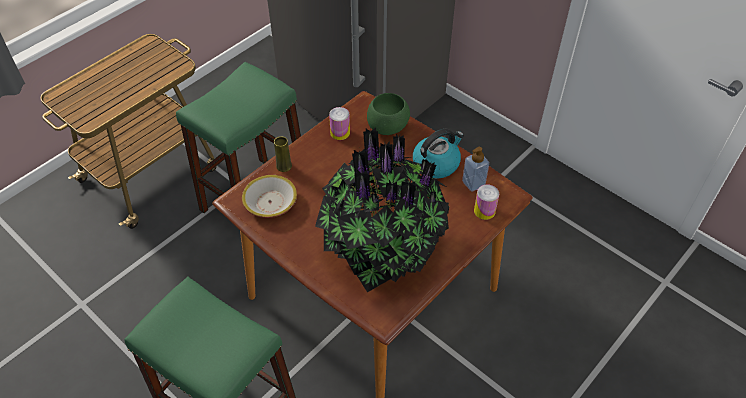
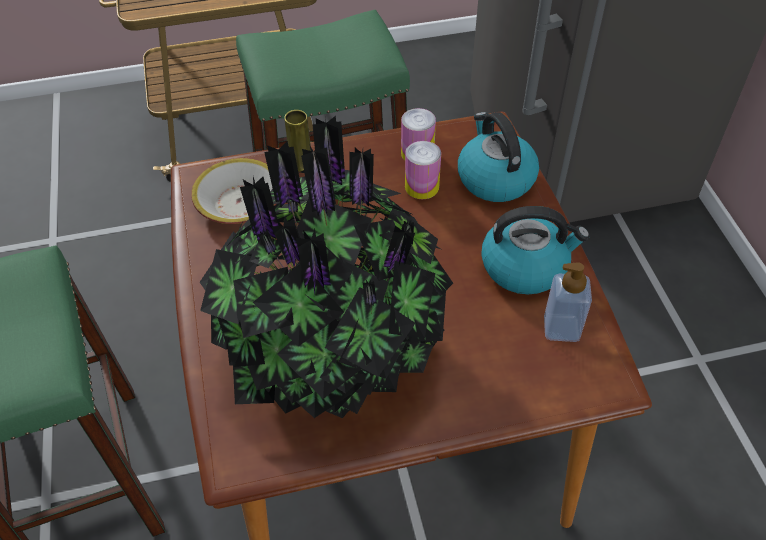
camera: 35 degrees right, 0 degrees up
green bowl [367,93,410,135] -> kettle [458,112,539,202]
can [474,185,499,220] -> can moved to [405,141,441,199]

